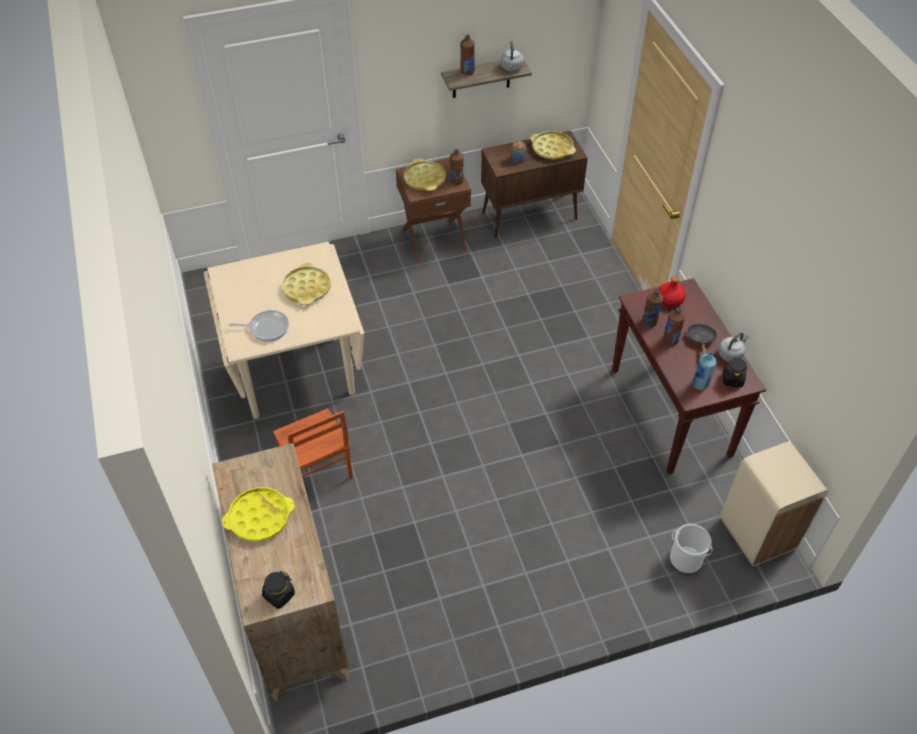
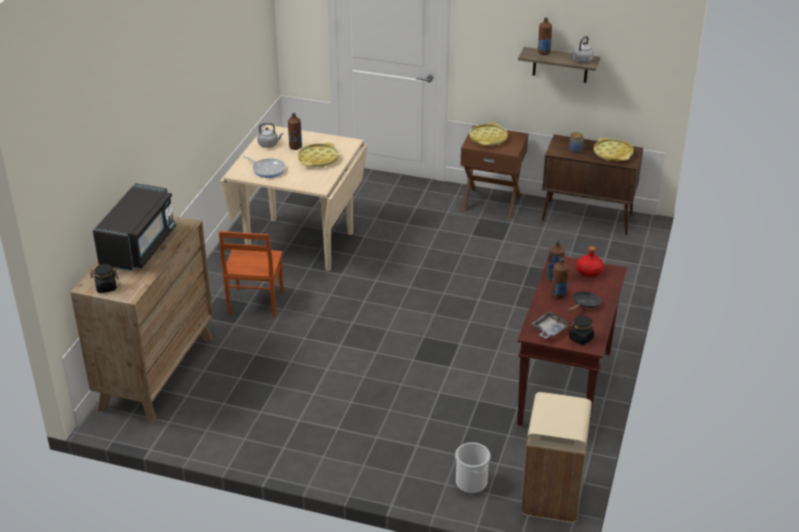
camera: 35 degrees right, 15 degrees down
yellow tray [222,487,295,542] -> black microwave [93,183,176,272]
brown bottle [450,149,464,185] -> brown bottle moved to [288,113,302,150]
blue bottle [692,352,716,390] -> grey tray [531,311,571,338]
grey kettle [718,332,749,362] -> grey kettle moved to [257,123,283,148]

